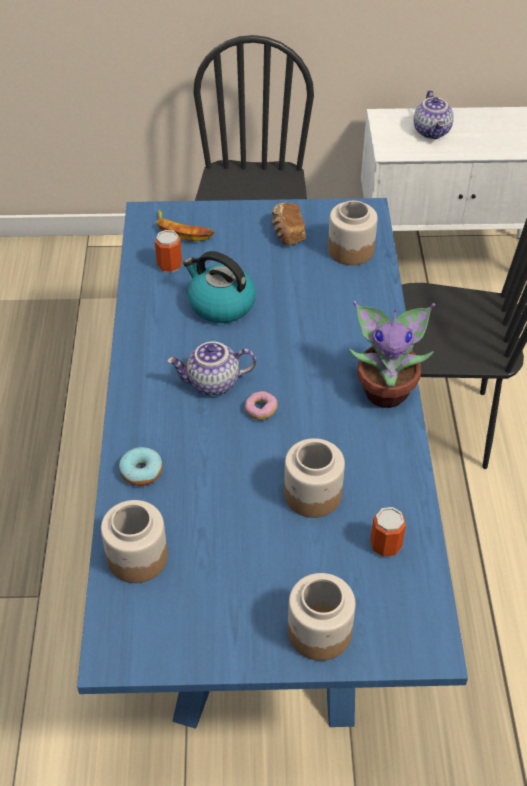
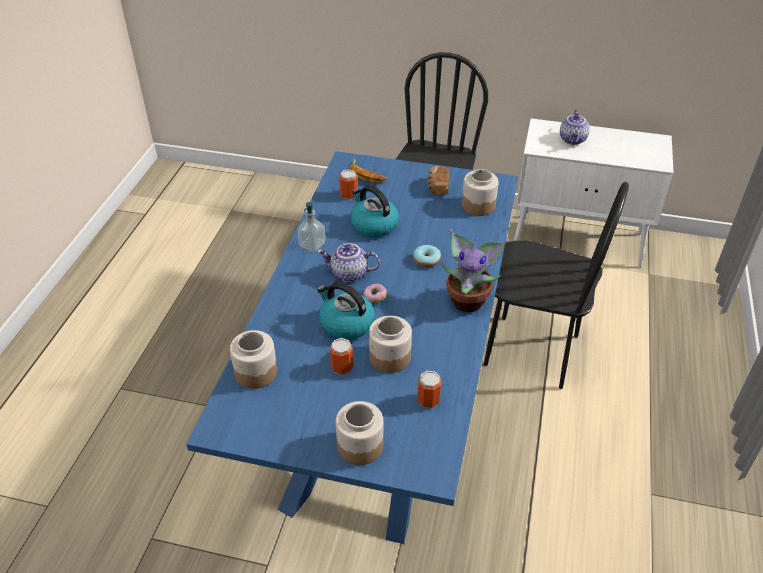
camera: 15 degrees right, 5 degrees down
donut [119,447,163,486] -> donut moved to [413,245,441,267]
none -> soap dispenser [298,202,325,252]
none -> kettle [317,282,375,340]
none -> can [330,338,353,375]

